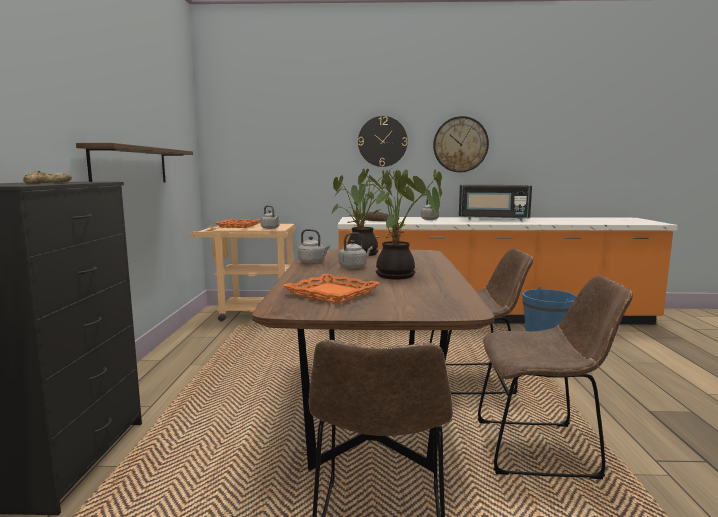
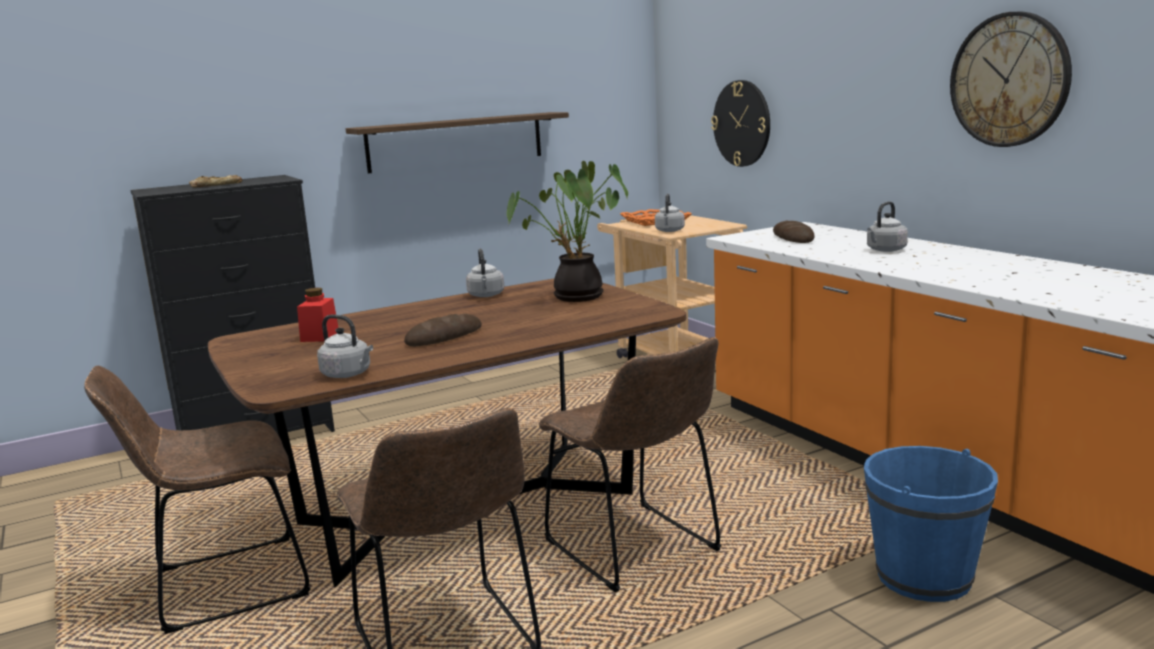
camera: 60 degrees right, 5 degrees up
orange tray [283,273,380,303] -> red jar [297,288,338,342]
grey kettle [338,232,373,269] -> grey kettle moved to [317,314,373,378]
wall clock [358,116,408,167] -> wall clock moved to [711,80,770,167]
potted plant [359,170,442,279] -> bread [404,314,482,347]
black microwave [459,185,532,221] -> none

